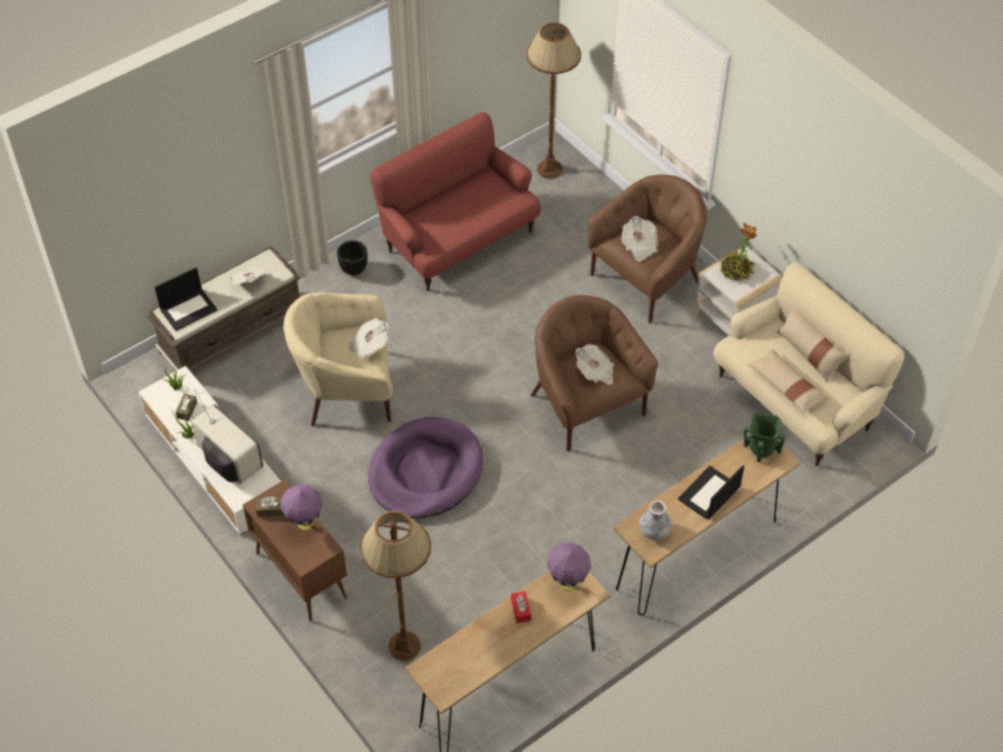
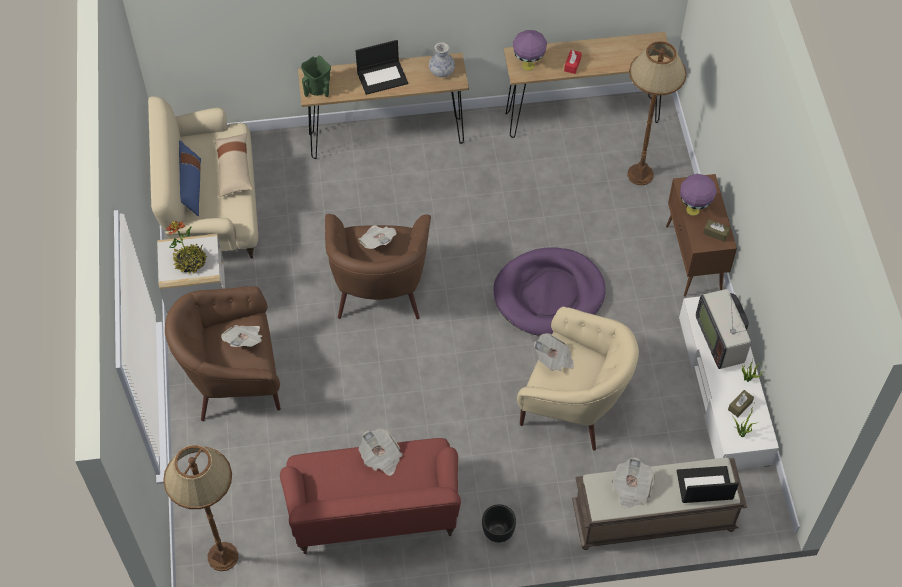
camera: 150 degrees left, 5 degrees up
beige pillow [777,308,847,383] -> blue pillow [179,140,201,217]
none -> newspaper [359,428,403,476]

